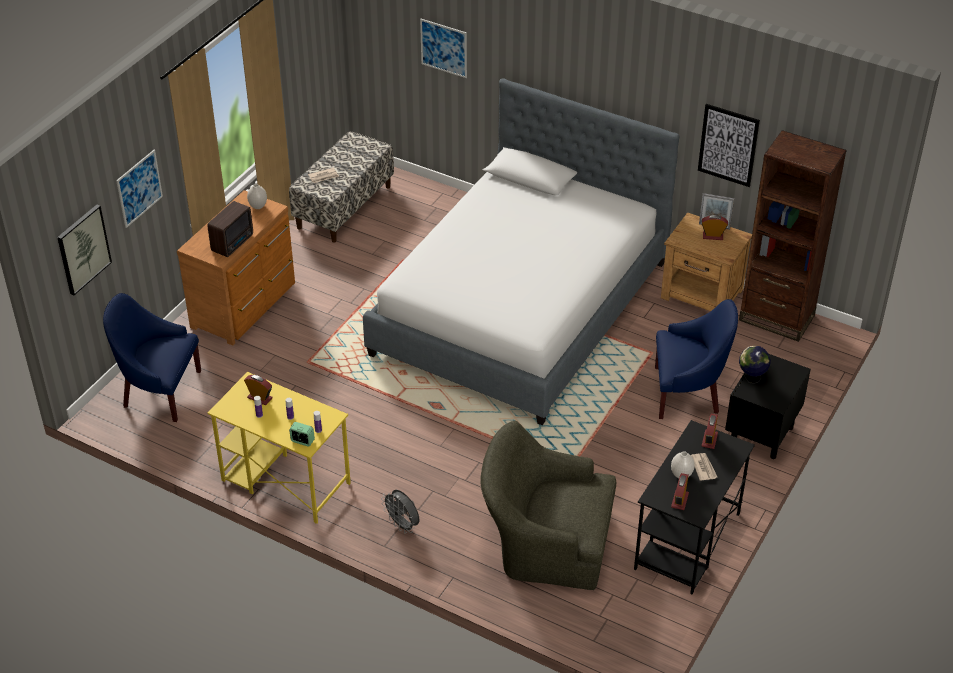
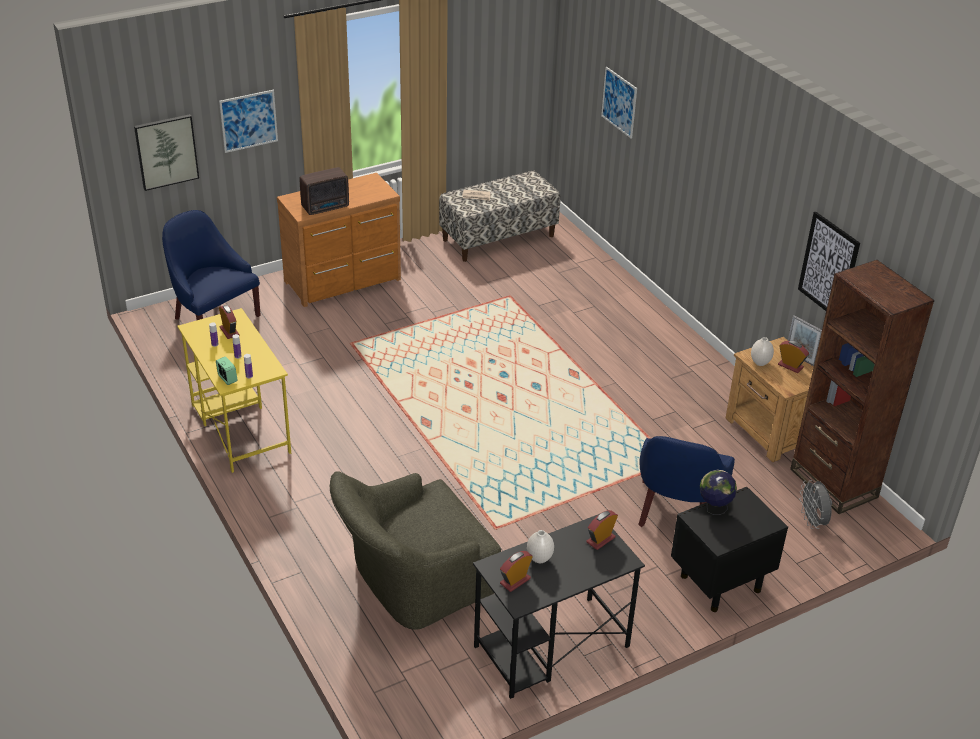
camera: 30 degrees right, 5 degrees down
white vase [247,184,267,209] -> white vase moved to [751,337,774,366]
bed [363,78,679,425] -> none
grey fan [381,490,419,533] -> grey fan moved to [799,480,832,529]
green armchair [480,421,616,590] -> green armchair turned 75 degrees counterclockwise [330,471,501,630]
blue armchair [655,299,738,419] -> blue armchair turned 75 degrees clockwise [638,436,735,527]
newspaper [691,453,717,481] -> none

